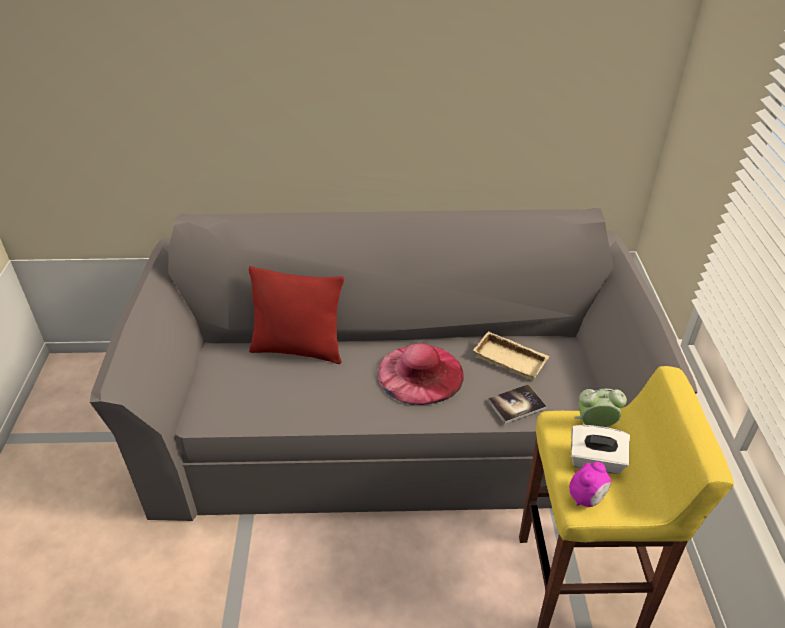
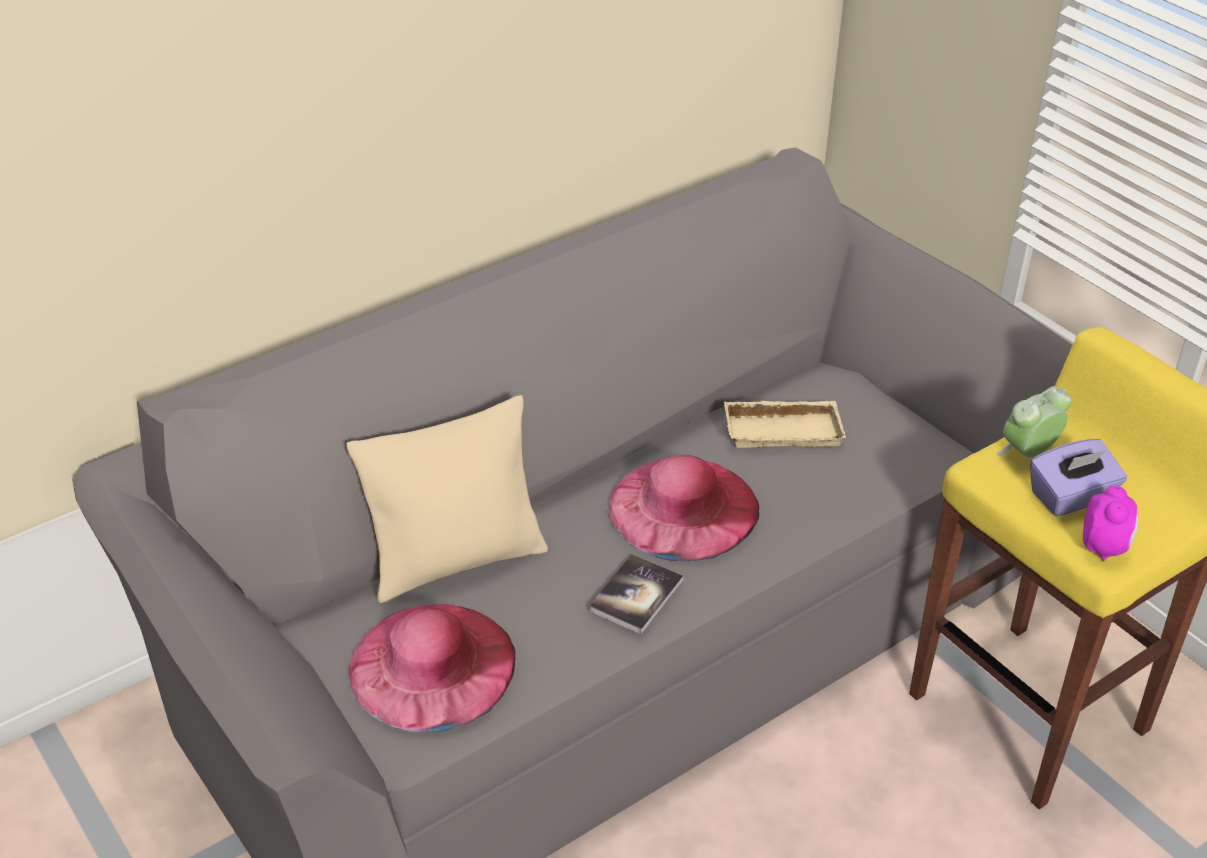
camera: 35 degrees left, 0 degrees up
red pillow [249,266,344,364] -> beige pillow [346,395,548,603]
book [488,384,547,424] -> book moved to [589,554,683,634]
white tissue box [571,425,630,474] -> purple tissue box [1030,439,1127,516]
none -> pink hat [349,604,516,732]

